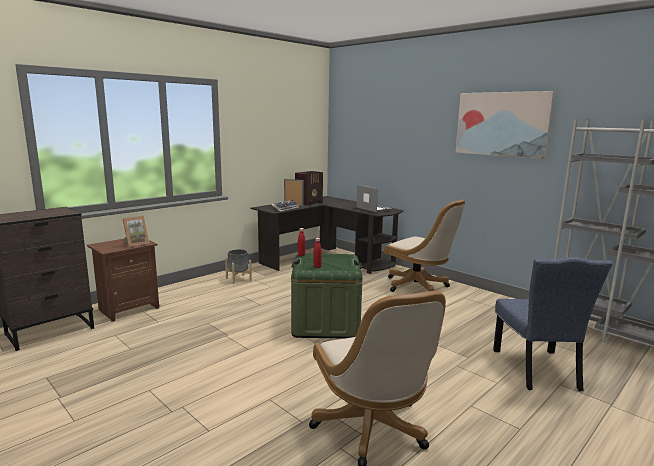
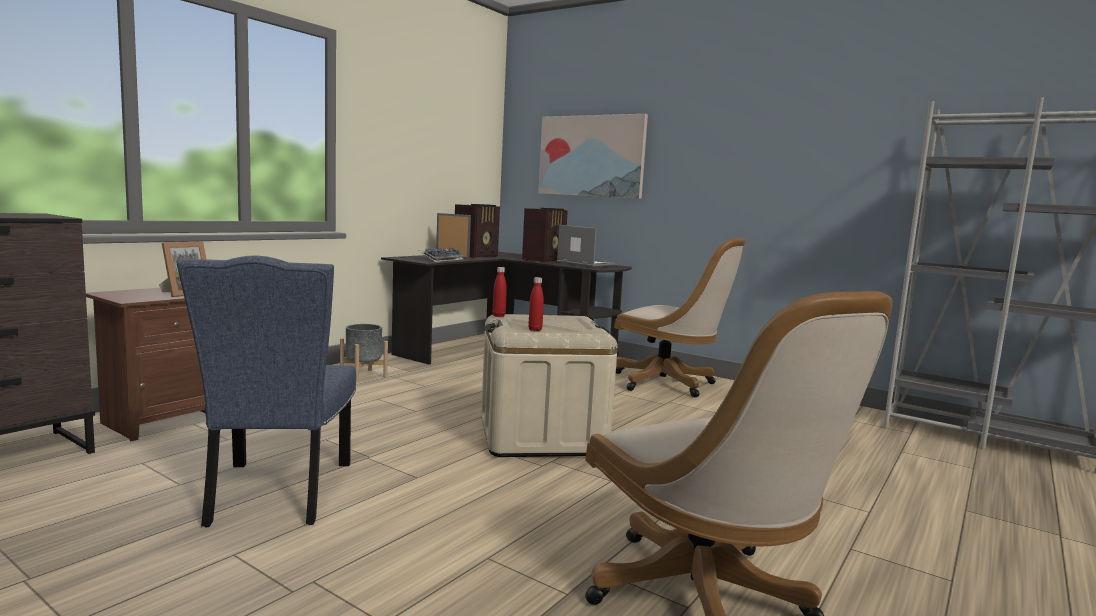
camera: 10 degrees left, 5 degrees down
green storage box [291,253,362,338] -> beige storage box [481,314,618,457]
picture [456,91,555,159] -> picture moved to [538,114,648,199]
blue chair [493,257,613,392] -> blue chair moved to [176,255,356,528]
none -> radio [522,208,568,263]

